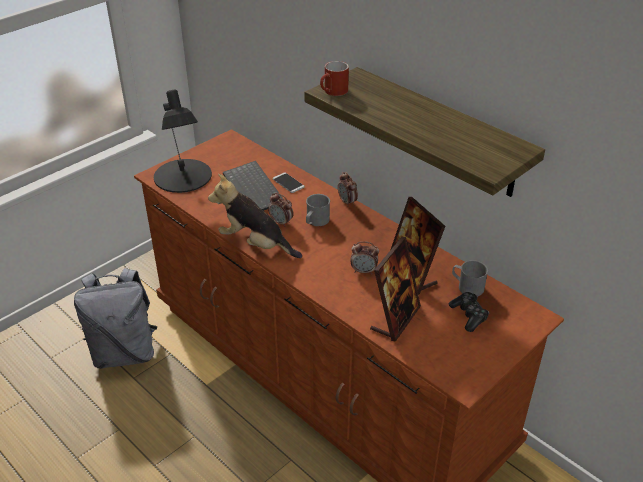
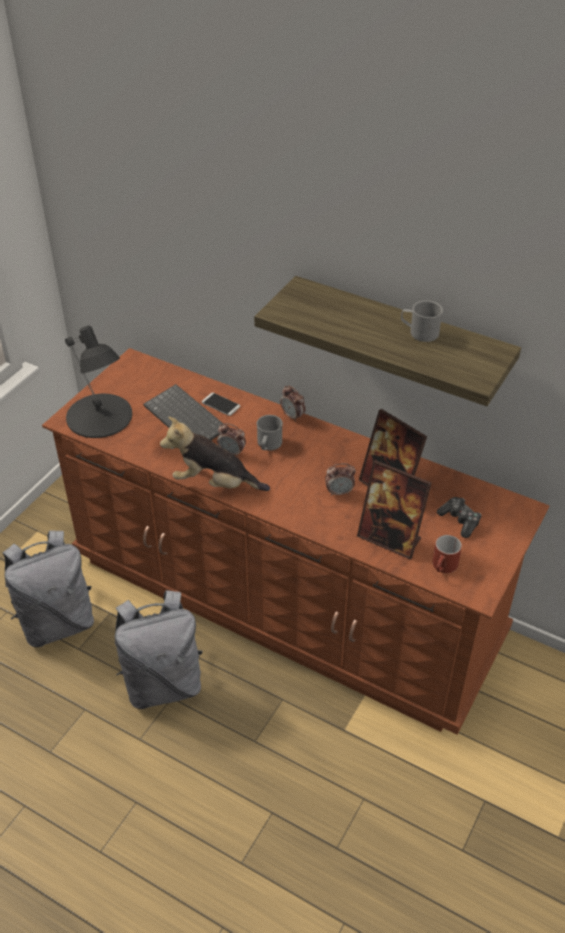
camera: 15 degrees left, 5 degrees up
red mug [320,61,349,96] -> red mug moved to [432,535,462,573]
picture frame [370,237,421,342] -> picture frame turned 105 degrees clockwise [357,460,431,560]
grey mug [452,260,488,296] -> grey mug moved to [401,300,443,342]
none -> grey backpack [115,590,203,709]

